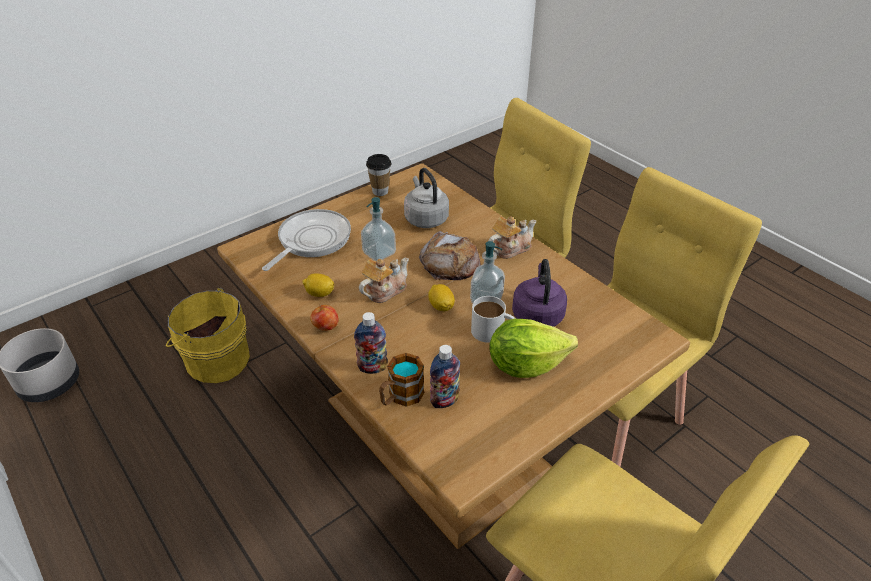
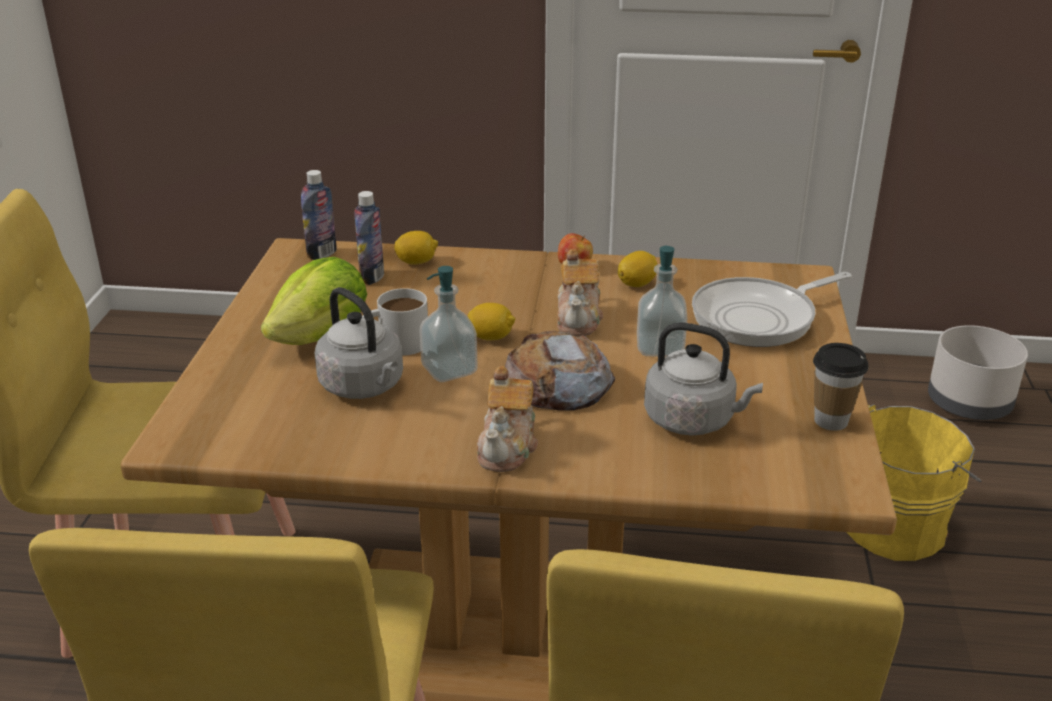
camera: 135 degrees right, 10 degrees down
frying pan [262,209,351,271] -> frying pan turned 75 degrees clockwise [692,272,852,347]
bottle [354,312,388,374] -> bottle moved to [301,170,337,260]
mug [379,353,424,407] -> lemon [394,231,438,265]
purple kettle [512,259,567,327] -> grey kettle [315,287,403,399]

